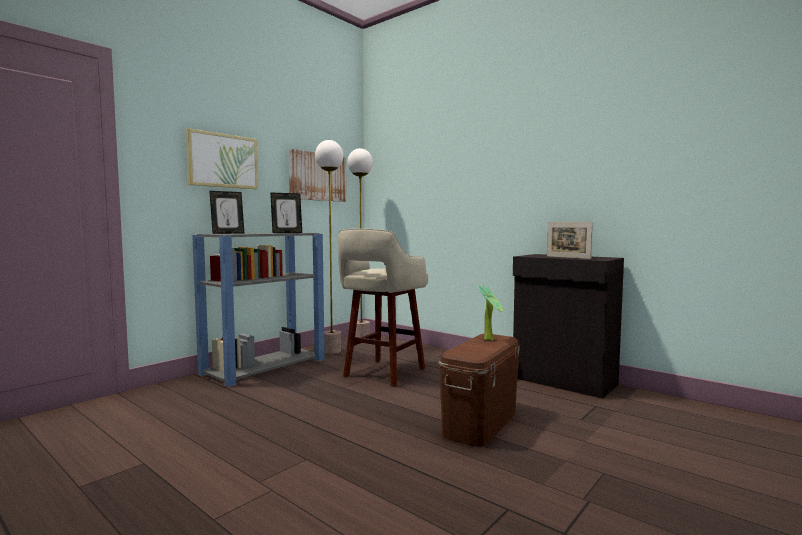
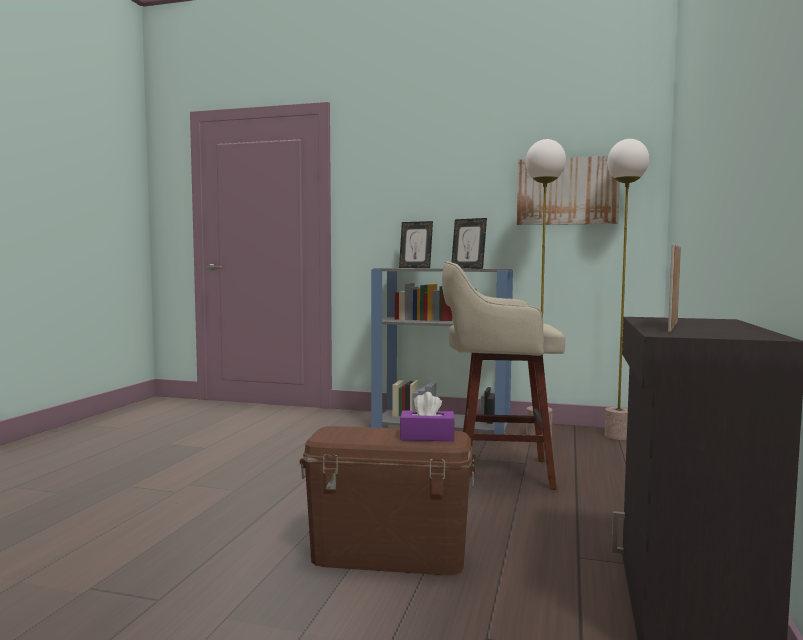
camera: 65 degrees right, 0 degrees up
picture [186,128,258,189] -> none
potted plant [478,285,503,341] -> purple tissue box [400,392,455,441]

